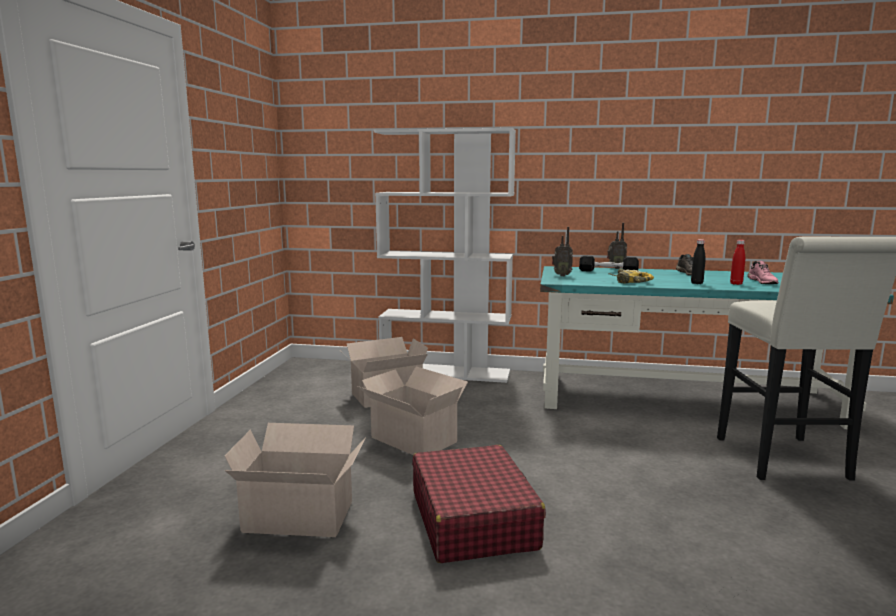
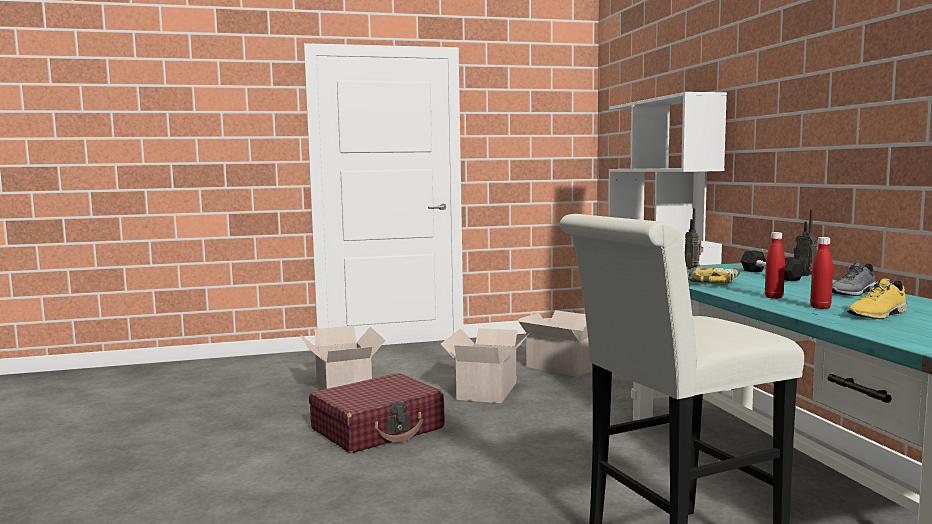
camera: 65 degrees right, 5 degrees down
black bottle [691,239,705,284] -> red bottle [765,232,785,299]
pink shoe [748,261,779,284] -> yellow shoe [847,278,908,319]

